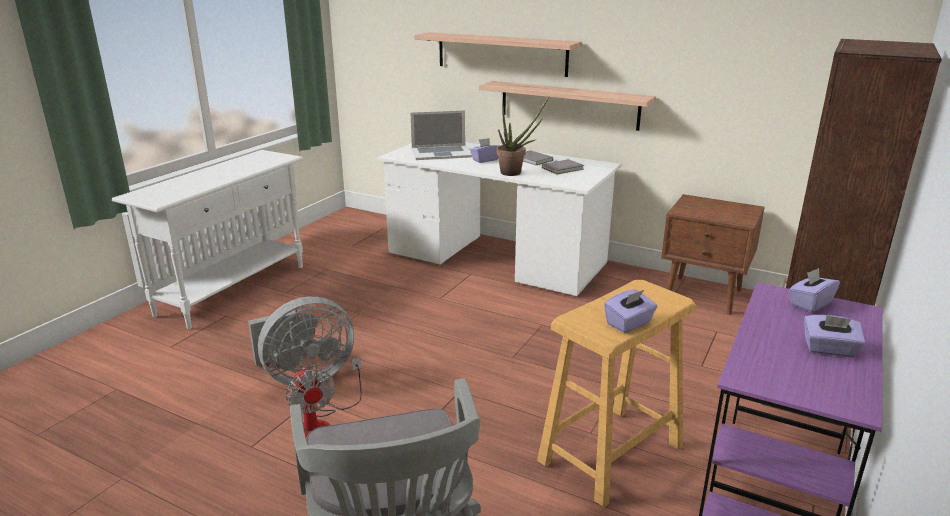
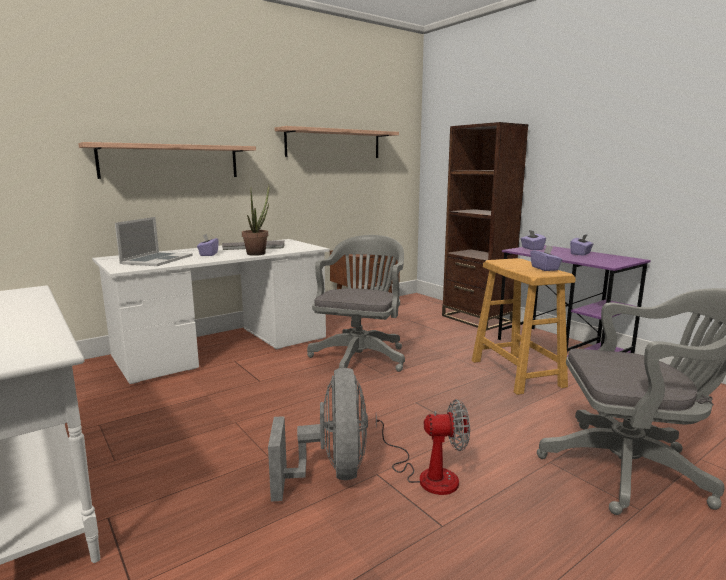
camera: 65 degrees left, 10 degrees down
shelf [479,81,656,131] -> shelf moved to [275,126,399,158]
none -> grey office chair [307,235,405,372]

